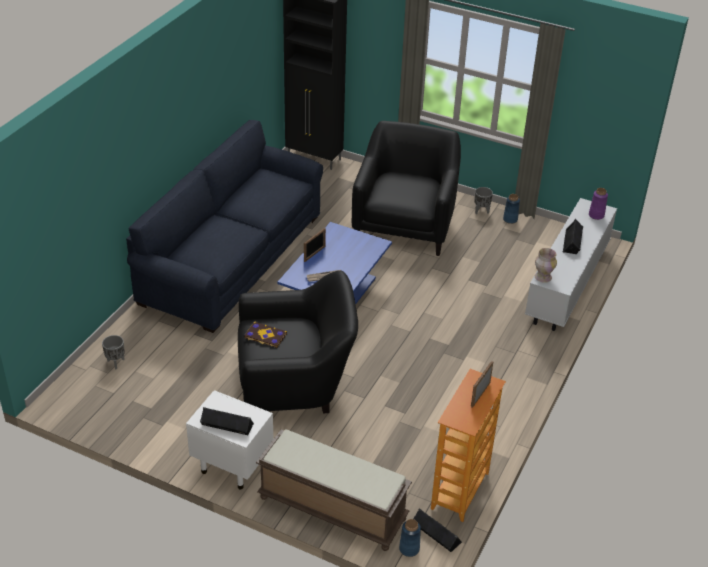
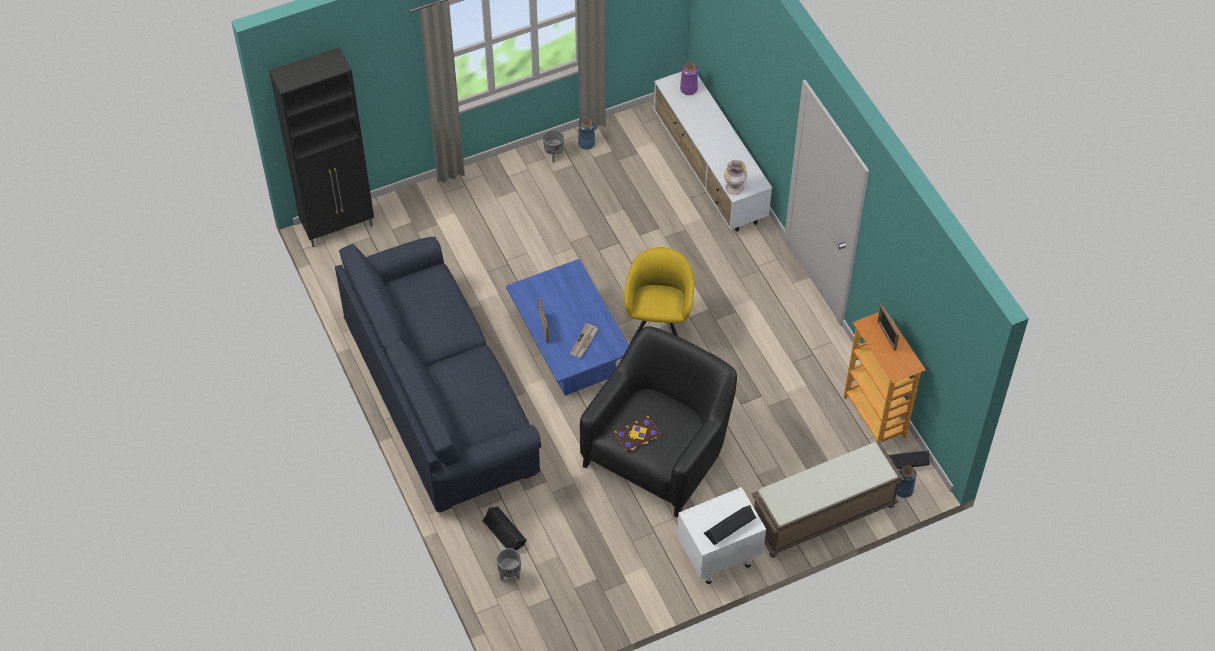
camera: 50 degrees left, 15 degrees up
black armchair [352,121,461,256] -> none
black speaker [563,219,583,254] -> black speaker moved to [483,507,527,551]
none -> yellow armchair [624,247,694,345]

